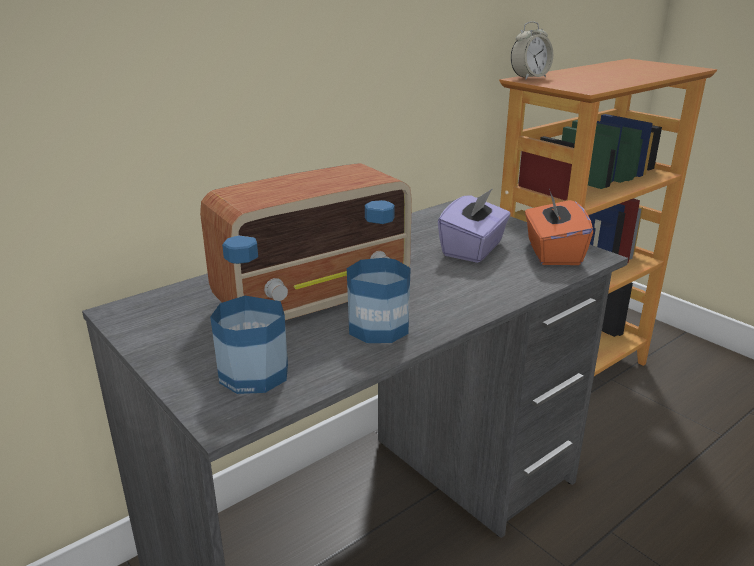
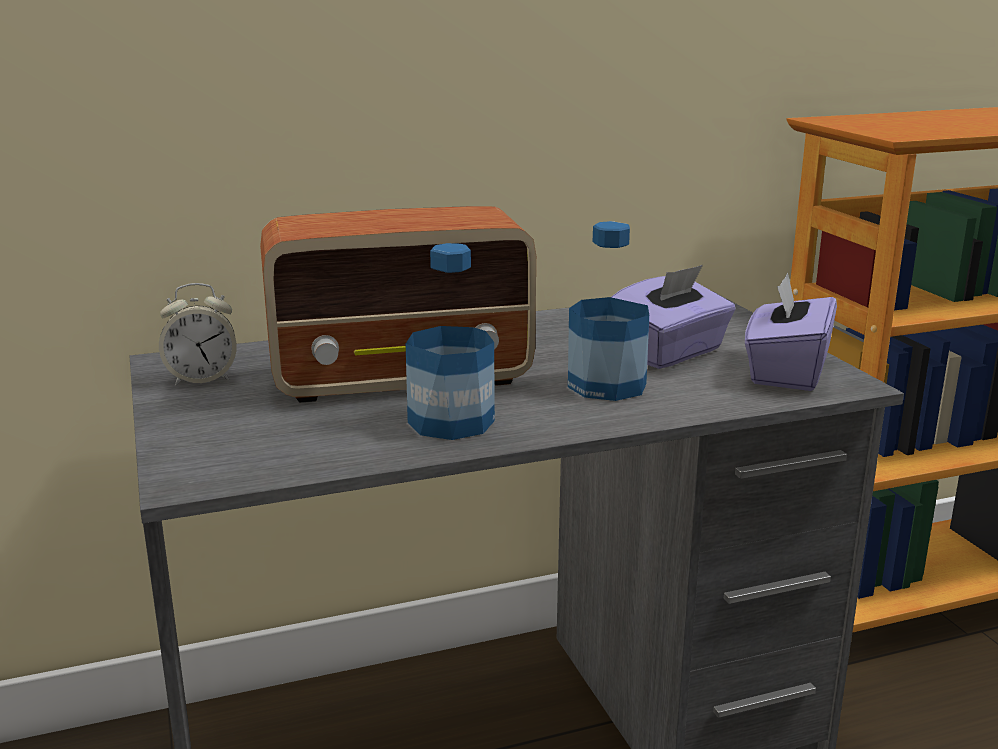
camera: 20 degrees right, 5 degrees down
bottle [210,235,288,394] -> bottle moved to [568,221,649,401]
alarm clock [511,21,553,80] -> alarm clock moved to [159,283,237,386]
orange tissue box [525,189,593,265] -> purple tissue box [745,273,837,391]

